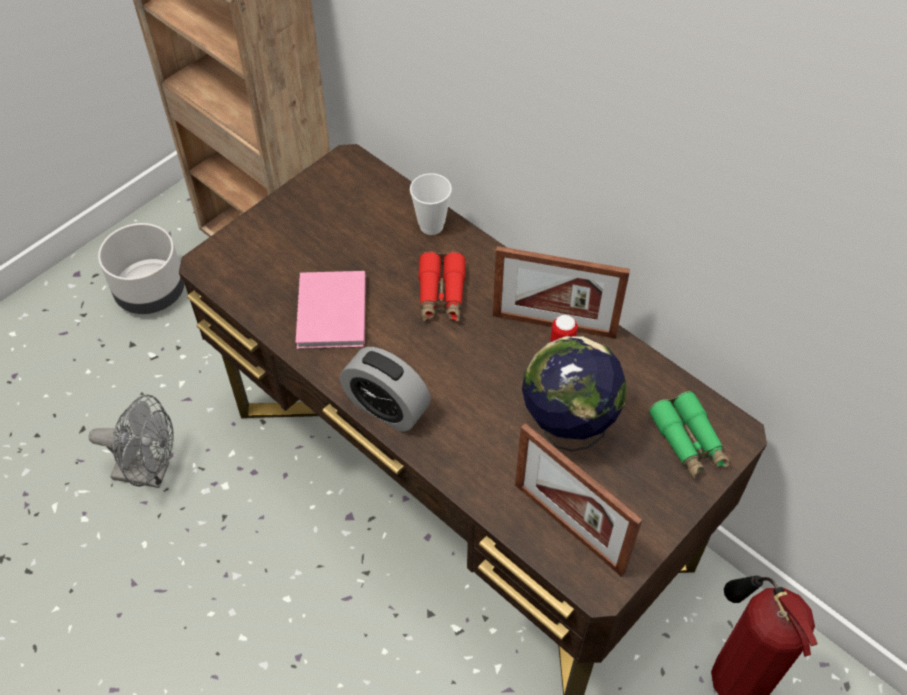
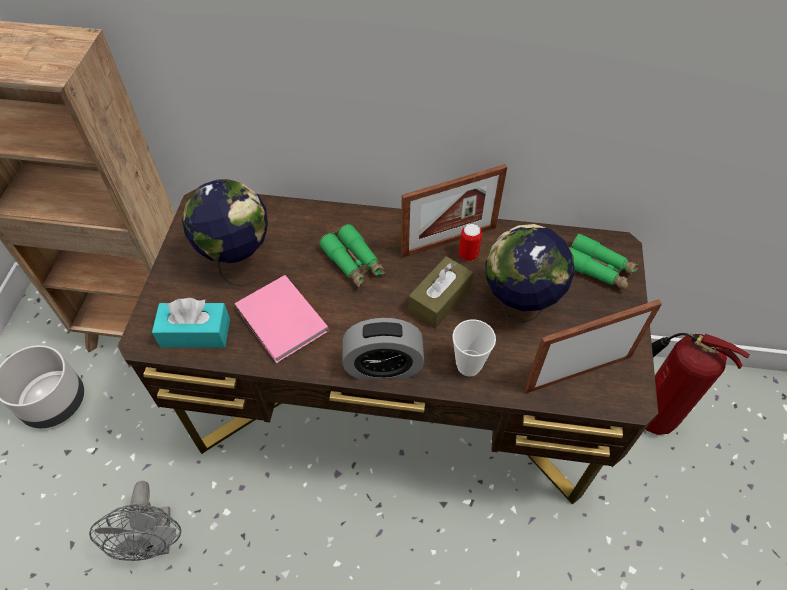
camera: 35 degrees left, 0 degrees up
grey fan [89,395,174,488] -> grey fan turned 105 degrees clockwise [89,481,181,561]
cup [410,173,452,235] -> cup moved to [452,319,496,377]
red binoculars [418,251,466,322] -> green binoculars [319,224,385,288]
picture frame [515,423,642,577] -> picture frame turned 150 degrees clockwise [525,299,662,393]
none -> turquoise tissue box [152,298,230,347]
none -> globe [182,179,268,287]
none -> brown tissue box [408,256,473,329]

